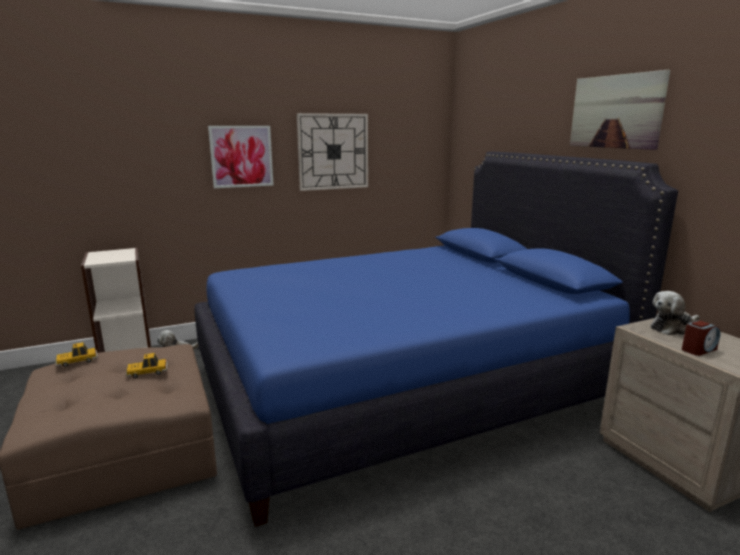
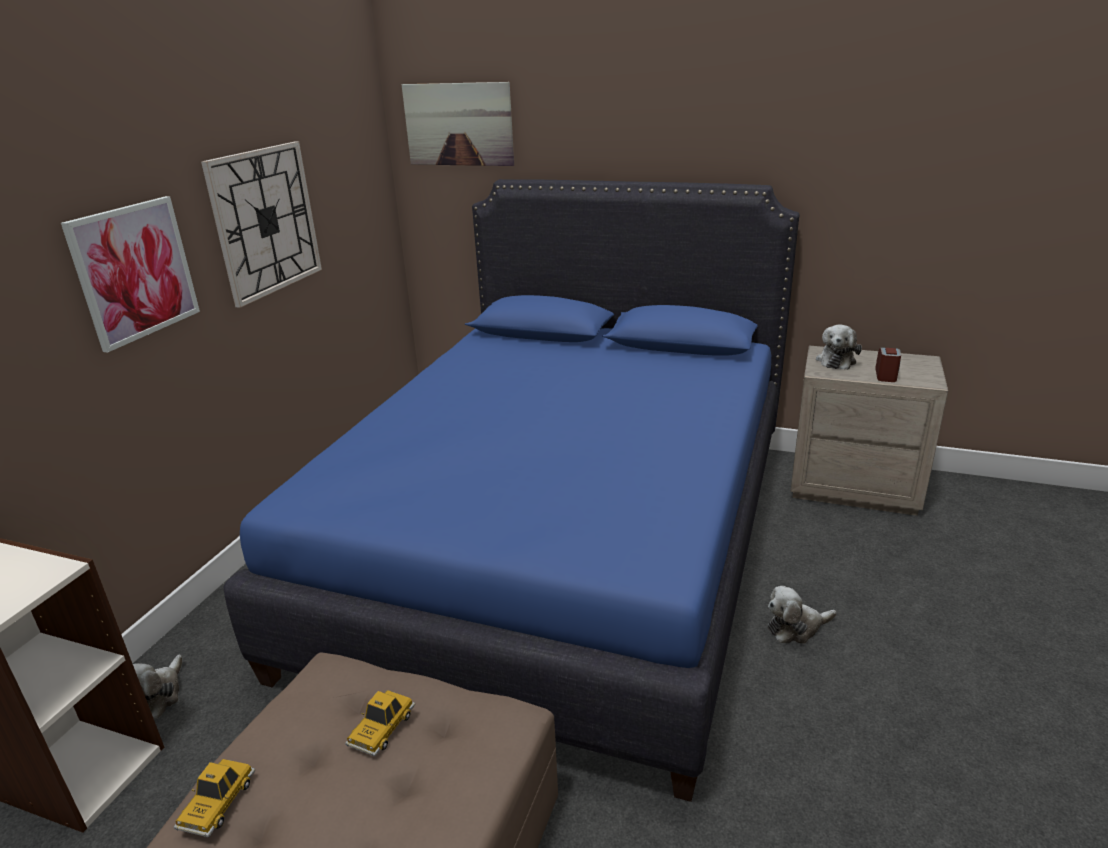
camera: 45 degrees left, 10 degrees up
picture [570,70,670,150] -> picture moved to [402,82,514,166]
none -> plush toy [767,586,837,644]

